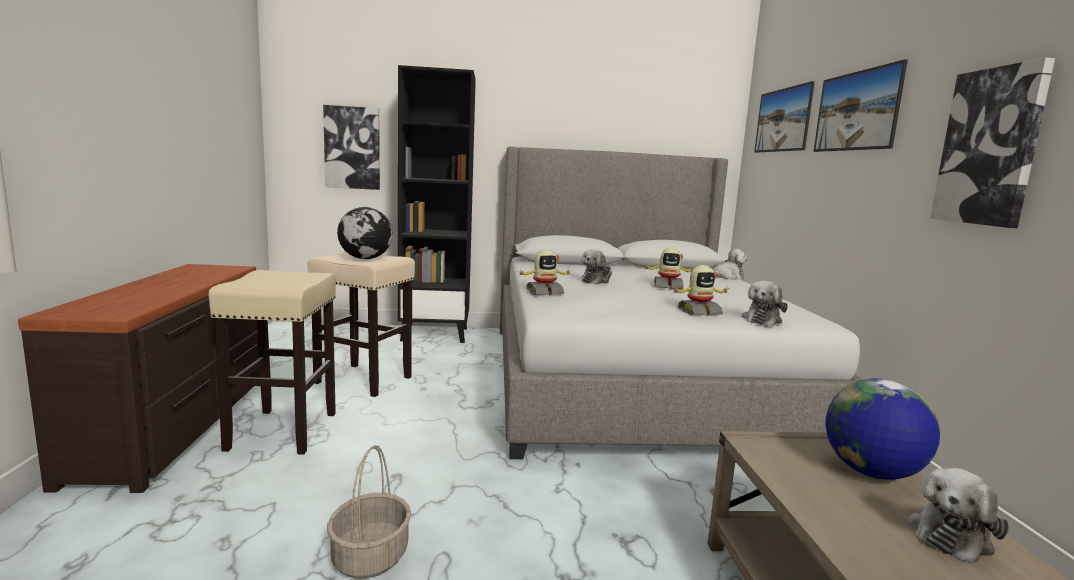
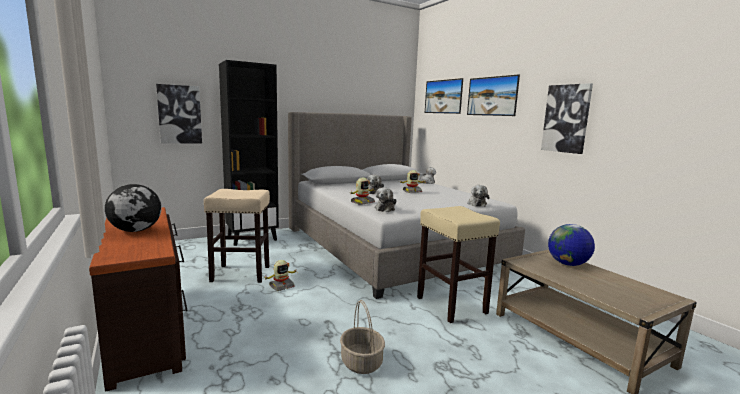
camera: 25 degrees left, 0 degrees up
beige stool [208,270,336,454] -> beige stool moved to [417,206,500,323]
globe [337,207,393,259] -> globe moved to [105,184,162,232]
toy robot [673,265,730,315] -> toy robot moved to [263,260,296,291]
plush toy [908,468,1009,564] -> plush toy moved to [375,187,397,212]

